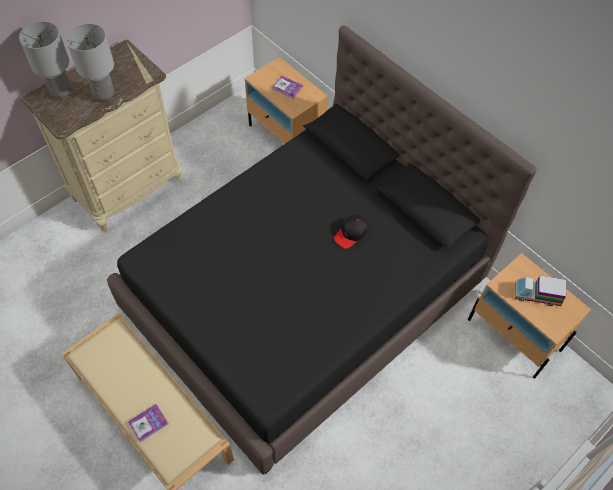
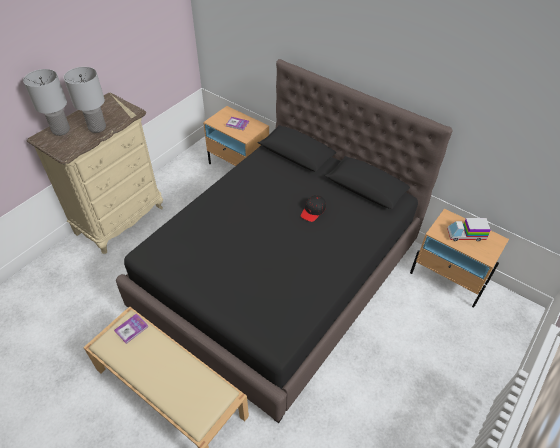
camera: 10 degrees left, 10 degrees down
book [128,404,168,442] -> book moved to [114,313,148,344]

